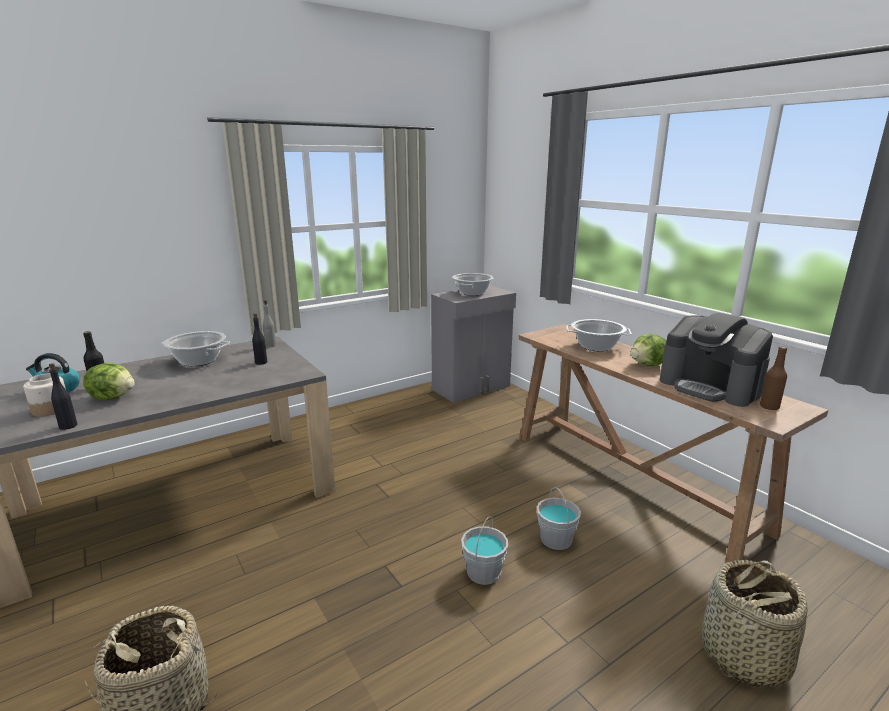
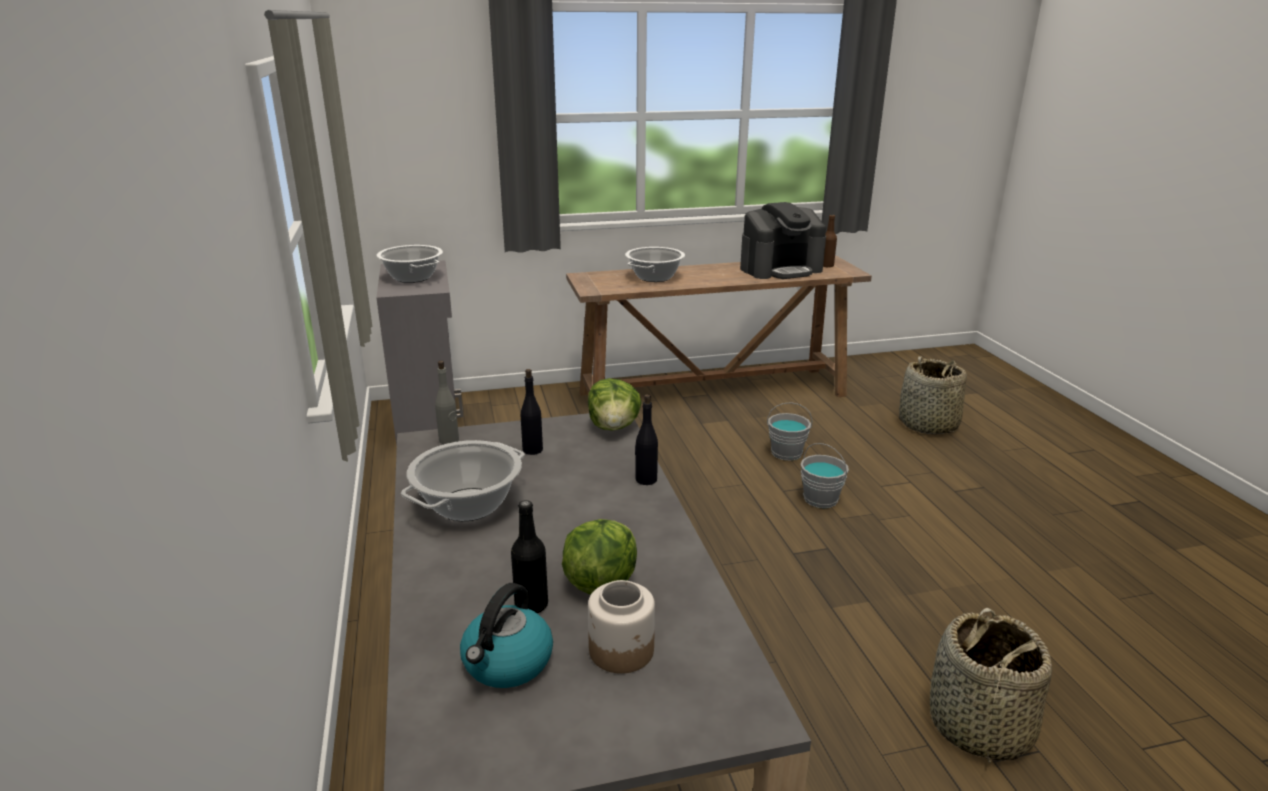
camera: 70 degrees left, 5 degrees up
black bottle [49,363,78,430] -> black bottle moved to [635,394,658,485]
lettuce [631,334,667,366] -> lettuce moved to [588,378,642,430]

